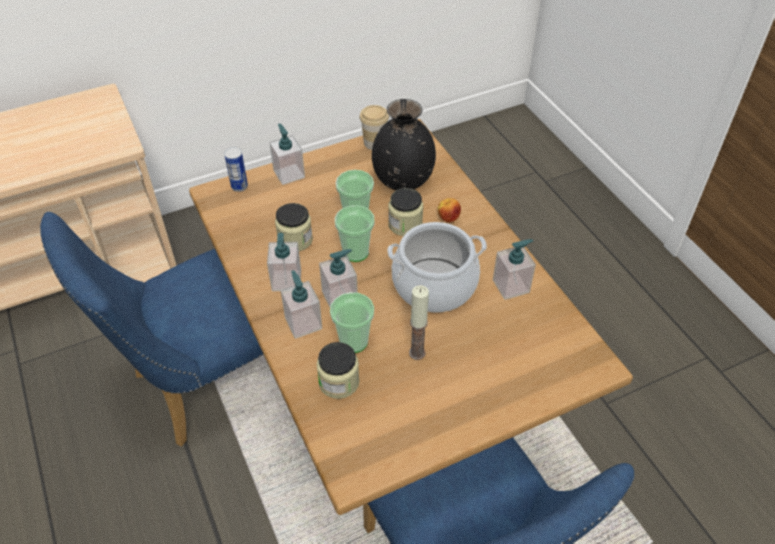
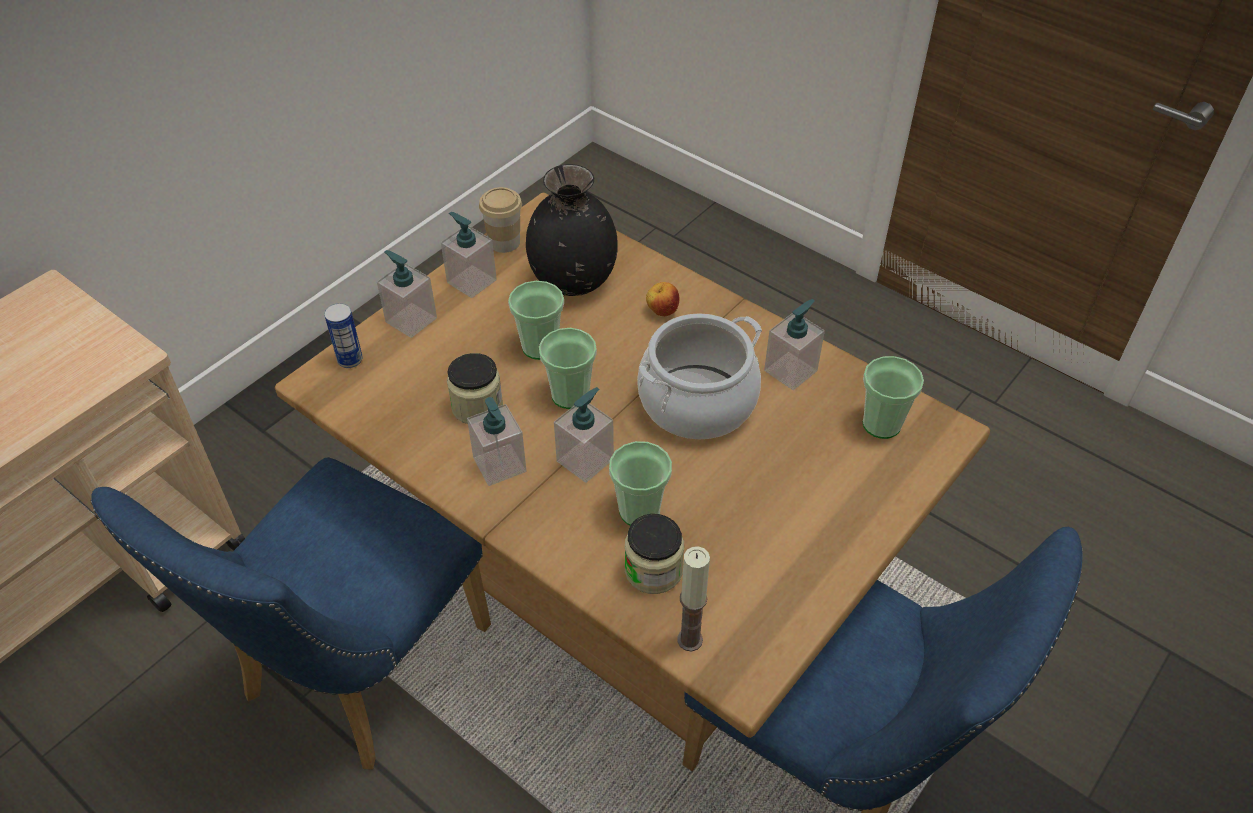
camera: 25 degrees left, 0 degrees up
soap dispenser [281,270,322,339] -> soap dispenser moved to [441,212,497,298]
jar [388,188,423,236] -> none
candle [409,285,429,360] -> candle moved to [678,546,710,652]
none -> cup [863,356,924,439]

